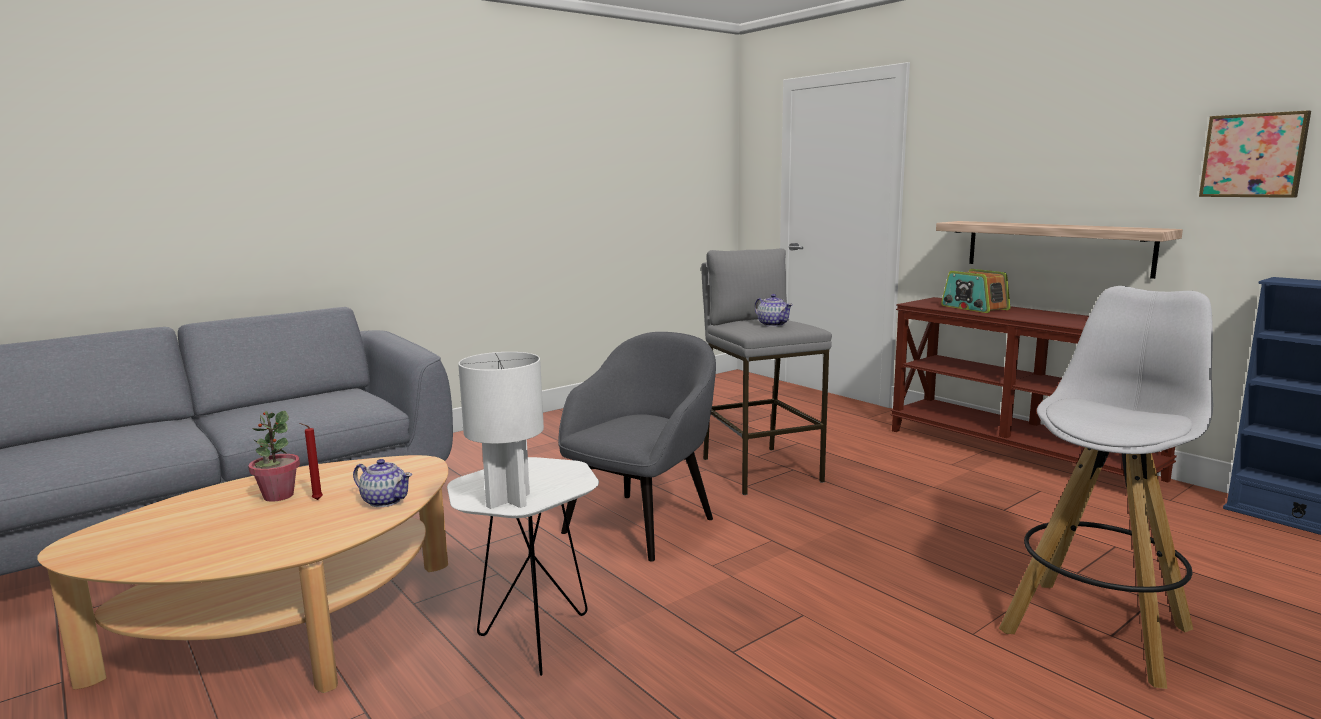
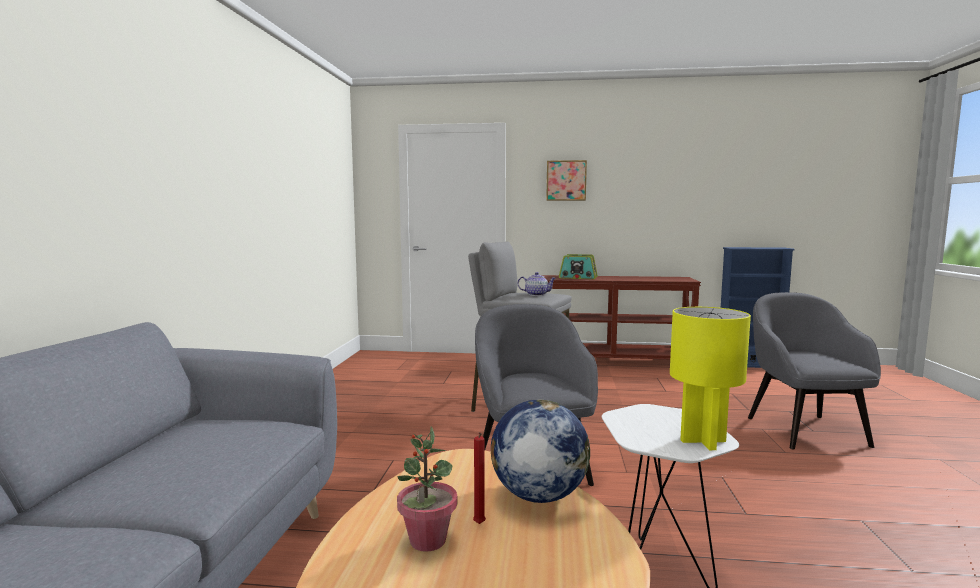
camera: 45 degrees left, 5 degrees down
teapot [353,459,412,507] -> globe [491,400,590,503]
white table lamp [458,352,544,509] -> yellow table lamp [670,307,751,450]
shelf [936,221,1183,279] -> none
white stool [999,286,1213,689] -> grey armchair [748,292,881,449]
picture [1199,110,1311,198] -> picture moved to [546,160,587,201]

